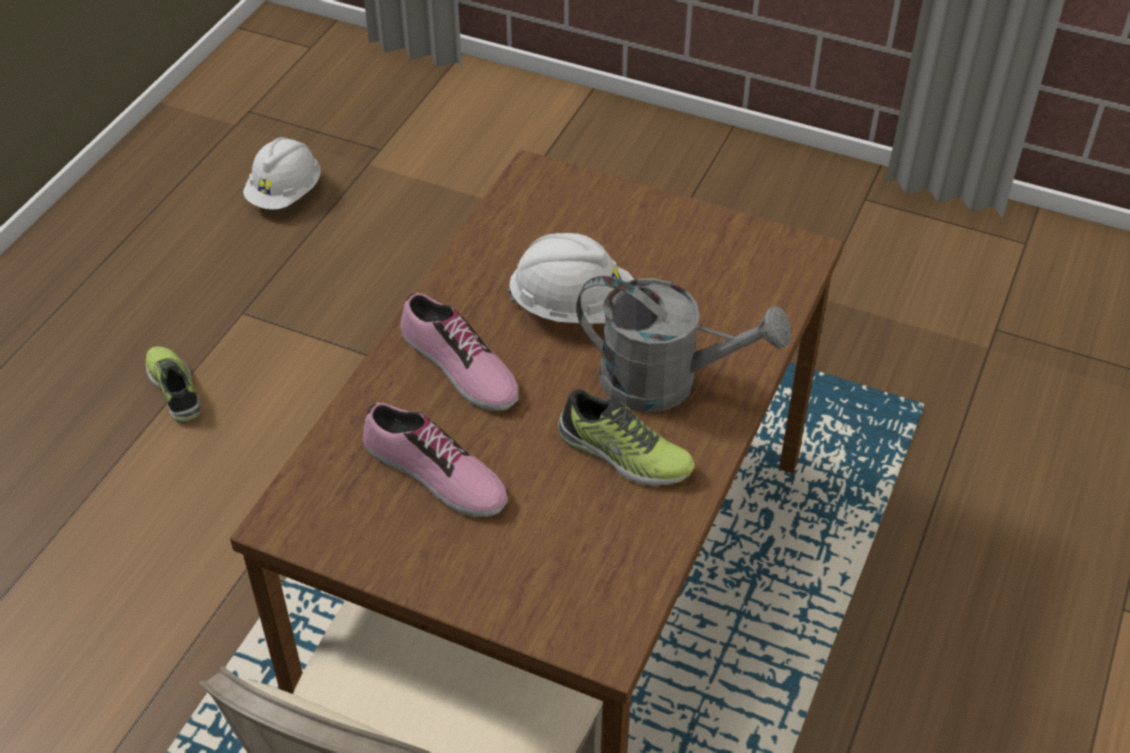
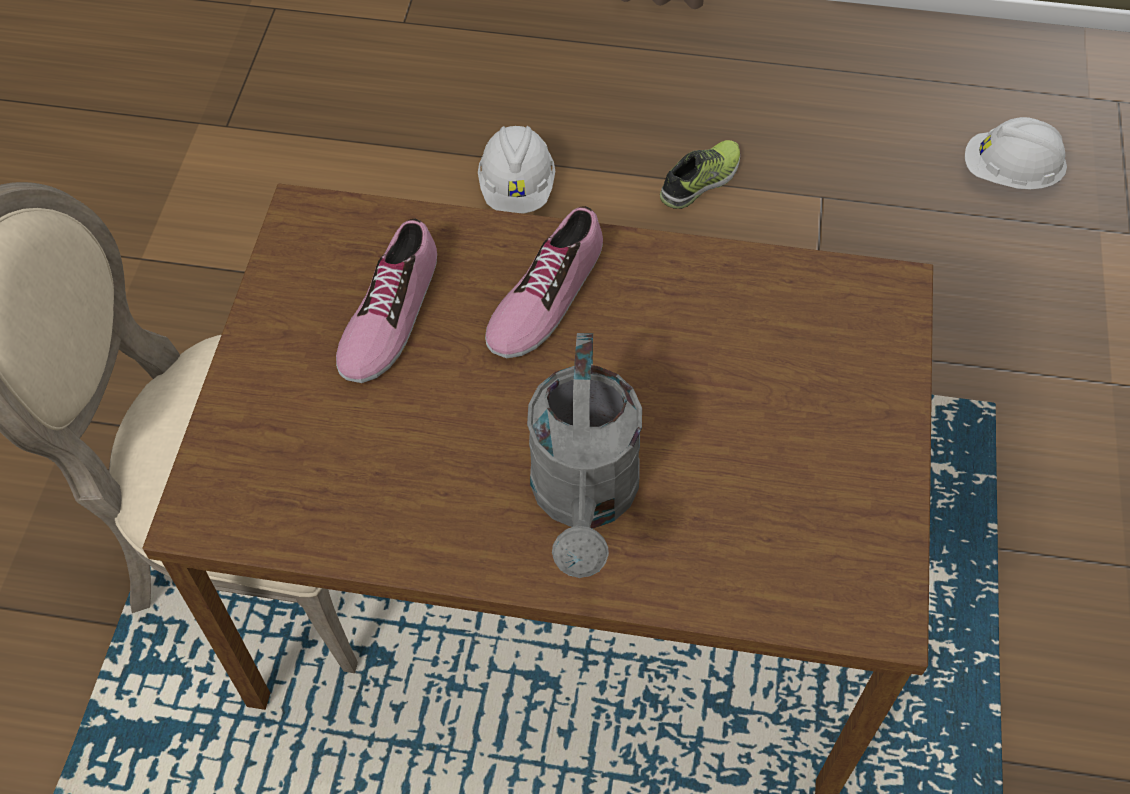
camera: 75 degrees right, 10 degrees up
white hard hat [508,233,634,324] -> white hard hat moved to [478,126,555,214]
shoe [558,389,695,486] -> none

